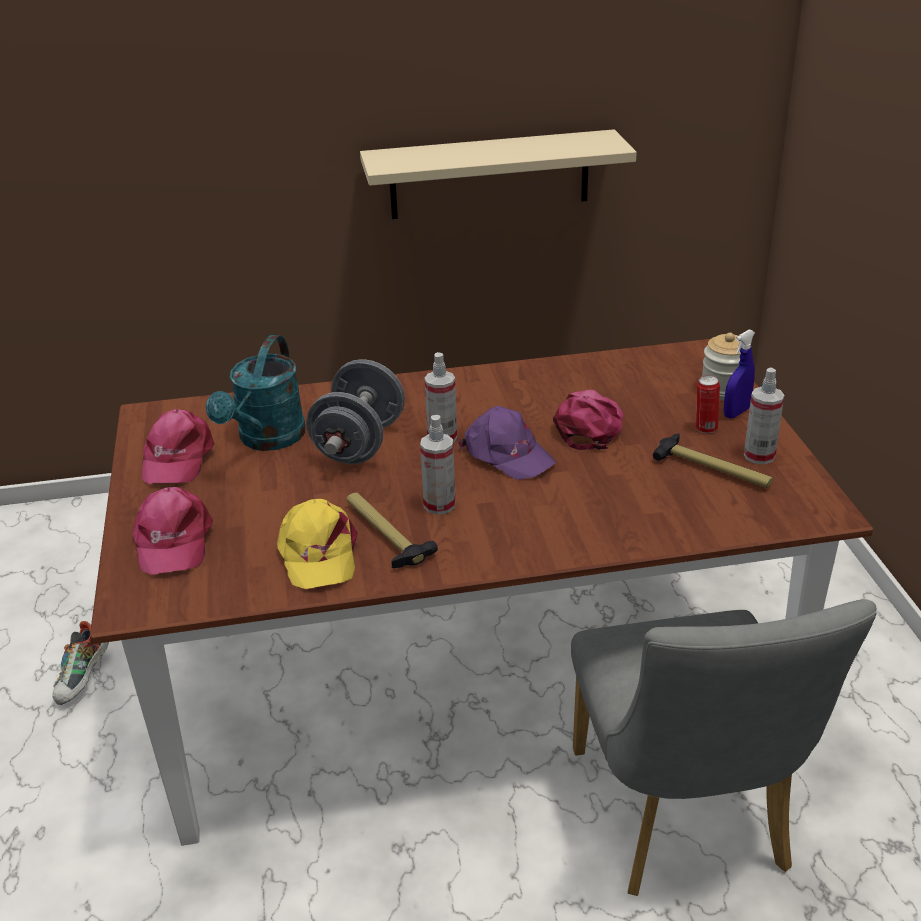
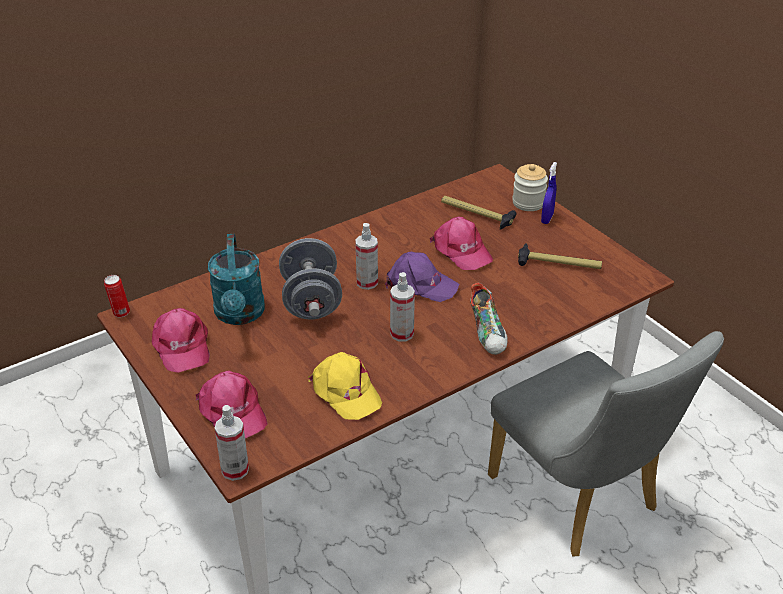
camera: 25 degrees left, 5 degrees up
shoe [52,621,109,705] -> shoe moved to [470,283,507,355]
hammer [346,493,438,568] -> hammer moved to [441,196,516,230]
beige shelf [360,129,637,219] -> none
pink cap [553,390,624,450] -> pink cap turned 150 degrees clockwise [430,216,493,270]
can [696,375,720,433] -> can moved to [104,275,130,318]
spray bottle [744,368,784,465] -> spray bottle moved to [215,405,249,481]

